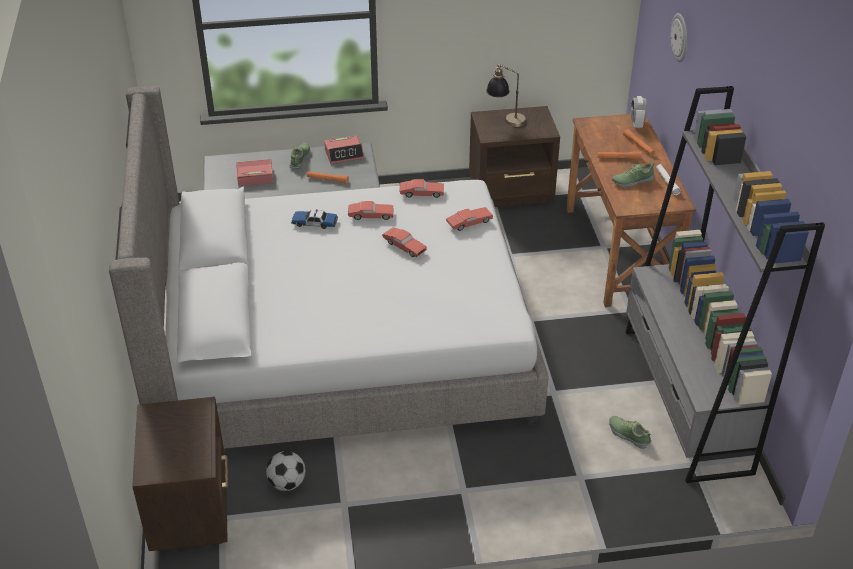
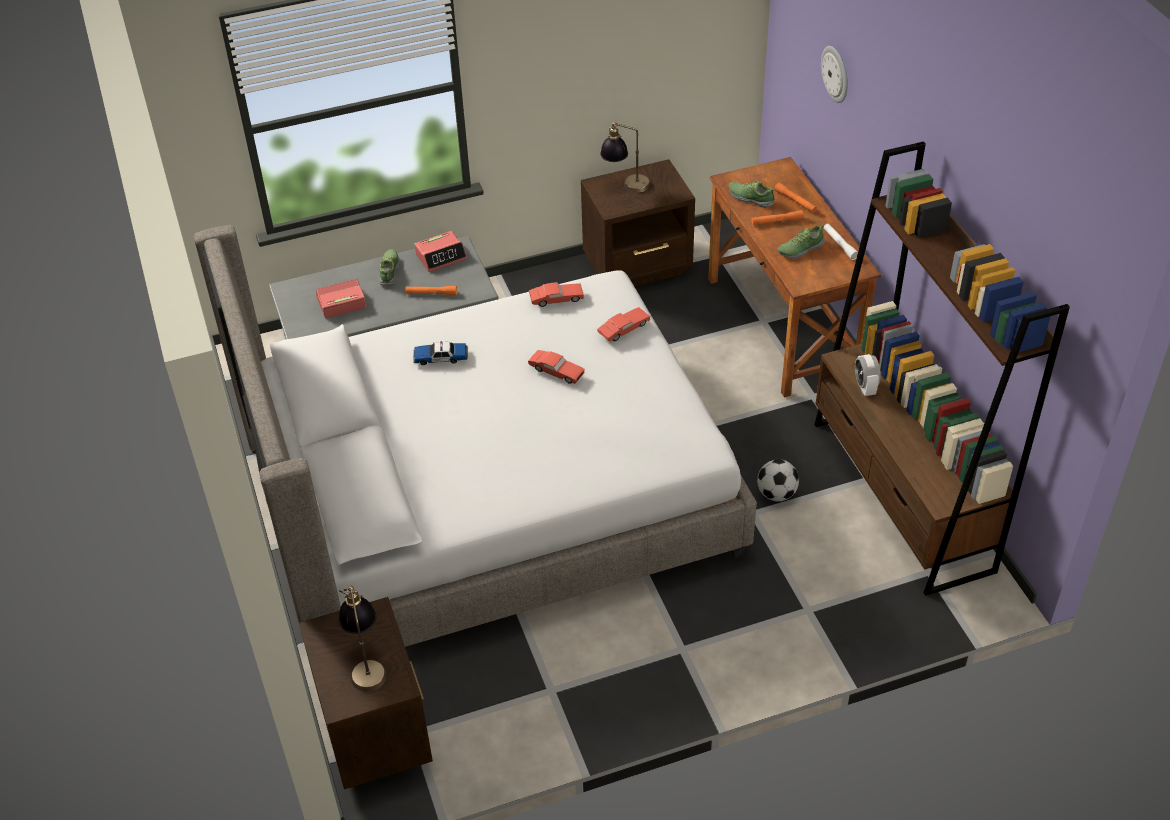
camera: 10 degrees left, 5 degrees up
football [266,451,305,491] -> football moved to [757,459,799,501]
red toy car [348,201,393,220] -> none
shoe [609,416,651,449] -> shoe moved to [729,181,775,208]
grey bookcase [625,86,825,483] -> brown bookcase [814,141,1070,596]
alarm clock [631,96,647,128] -> alarm clock moved to [855,354,880,396]
none -> table lamp [339,586,387,692]

